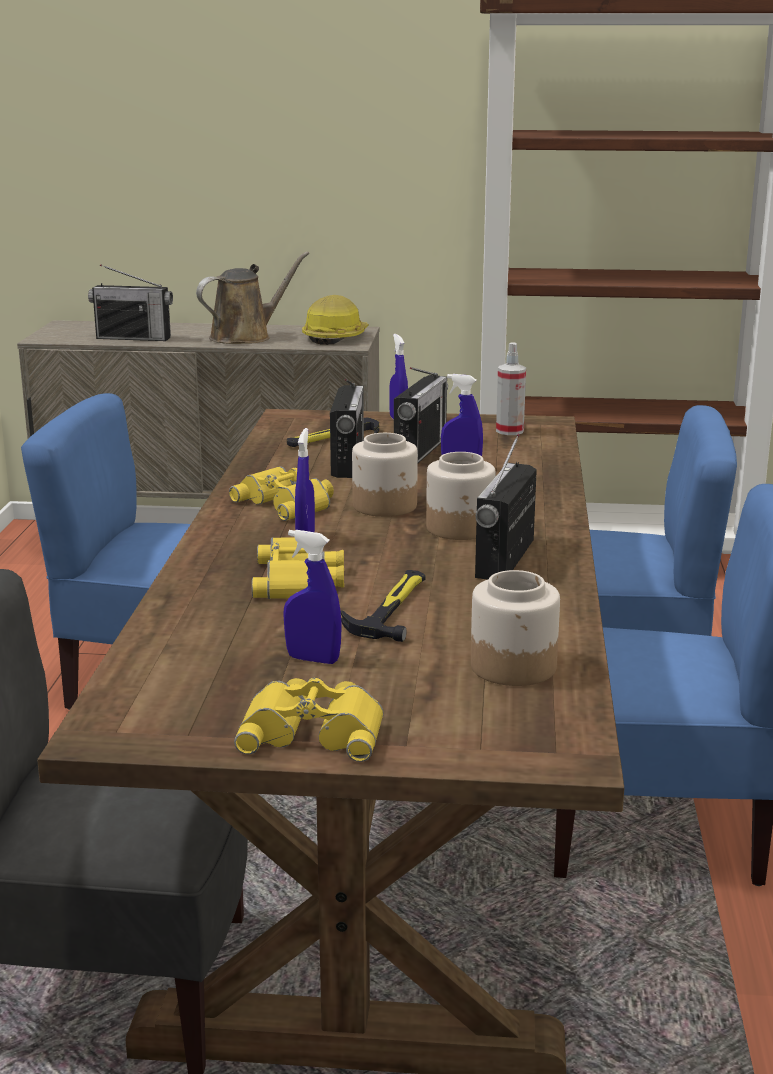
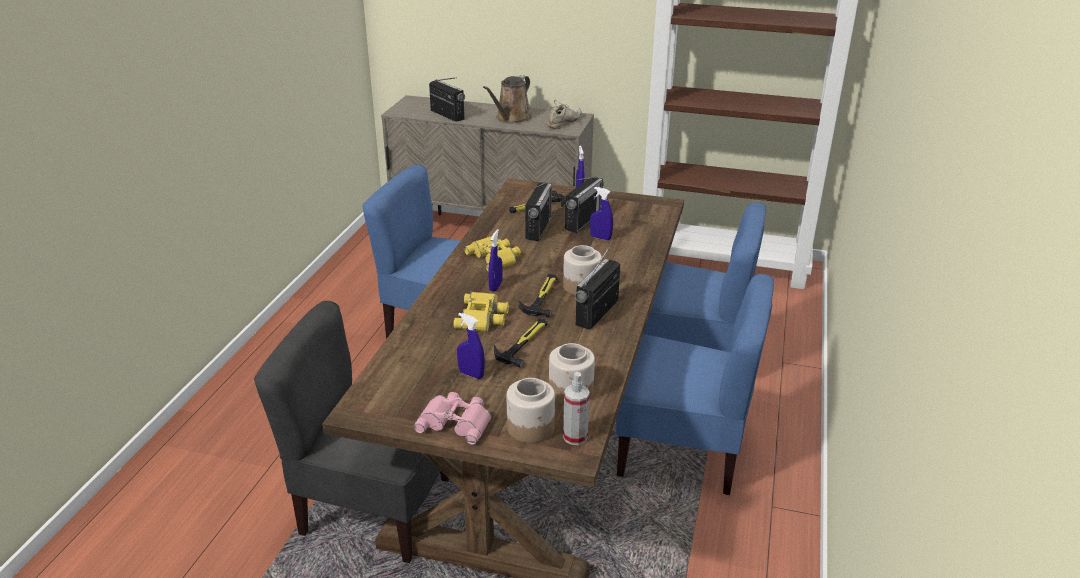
camera: 10 degrees right, 10 degrees up
radio [88,264,173,341] -> radio turned 150 degrees counterclockwise [429,77,465,122]
brown watering can [196,251,309,344] -> brown watering can turned 150 degrees clockwise [483,75,532,123]
yellow binoculars [234,678,383,762] -> pink binoculars [413,392,492,445]
hard hat [302,295,369,345] -> beige shoe [545,100,581,129]
jar [352,433,418,517] -> jar moved to [507,378,555,443]
spray bottle [496,342,526,435] -> spray bottle moved to [563,372,590,445]
none -> hammer [519,274,558,317]

